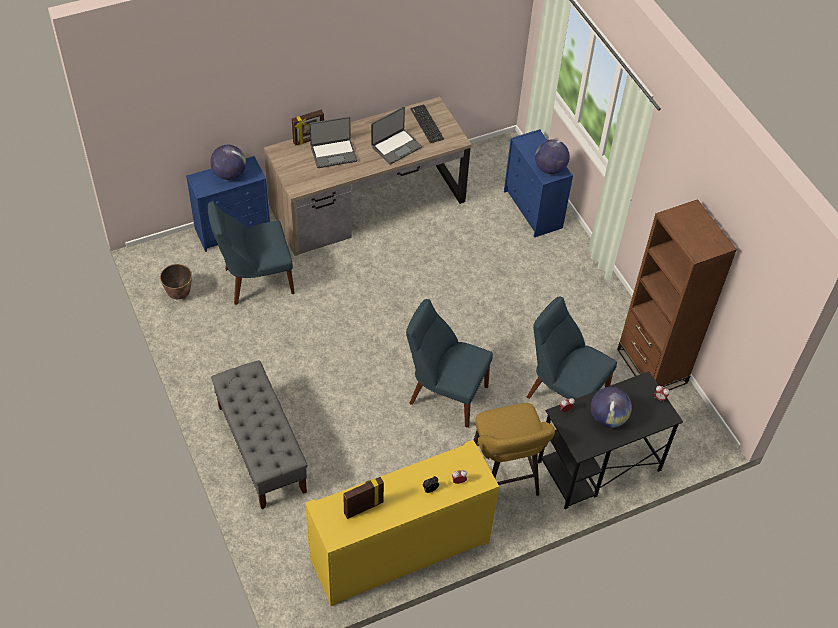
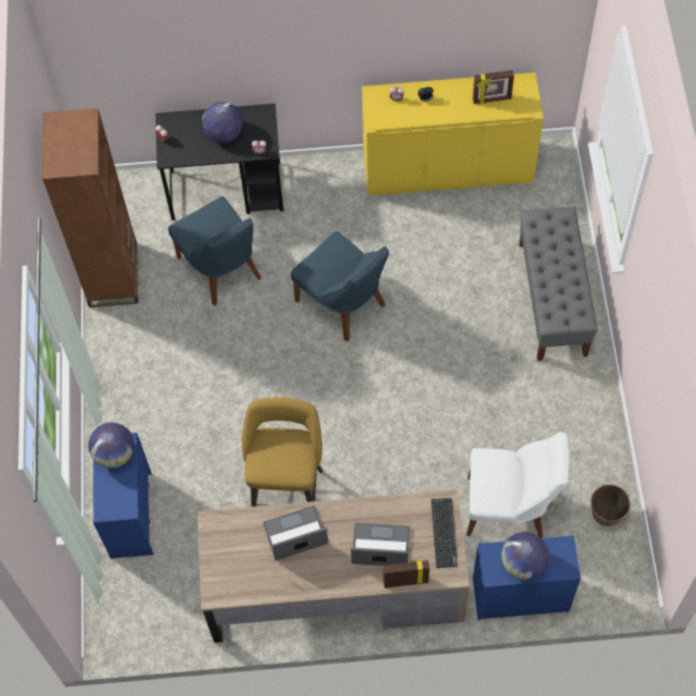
camera: 155 degrees left, 10 degrees up
blue chair [208,201,295,305] -> white chair [467,432,569,538]
keyboard [410,105,444,143] -> keyboard moved to [431,498,458,568]
yellow stool [474,403,555,496] -> yellow stool moved to [242,397,323,507]

